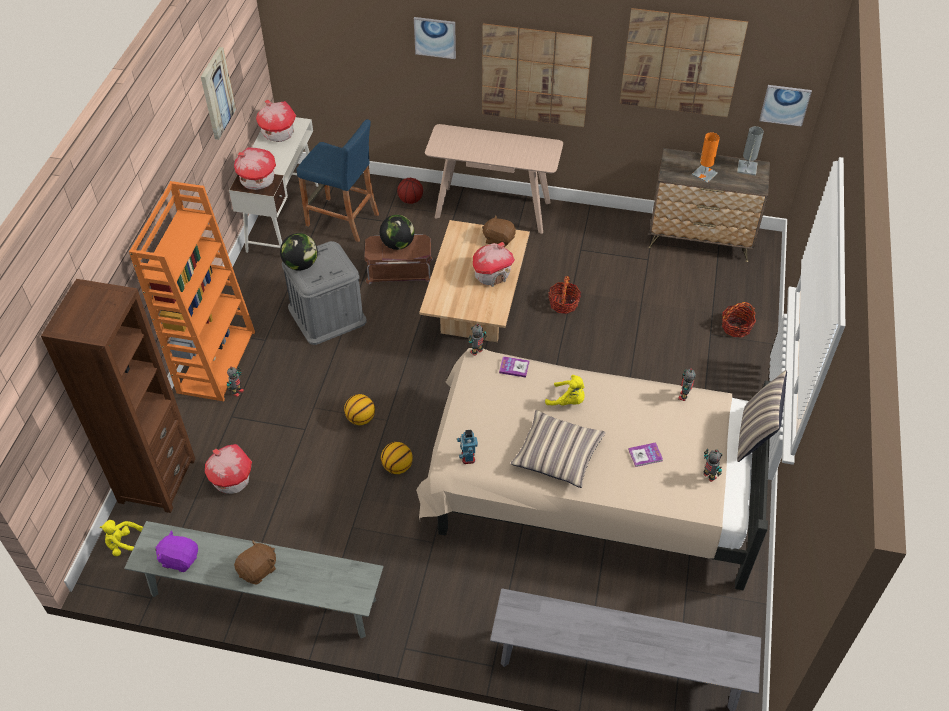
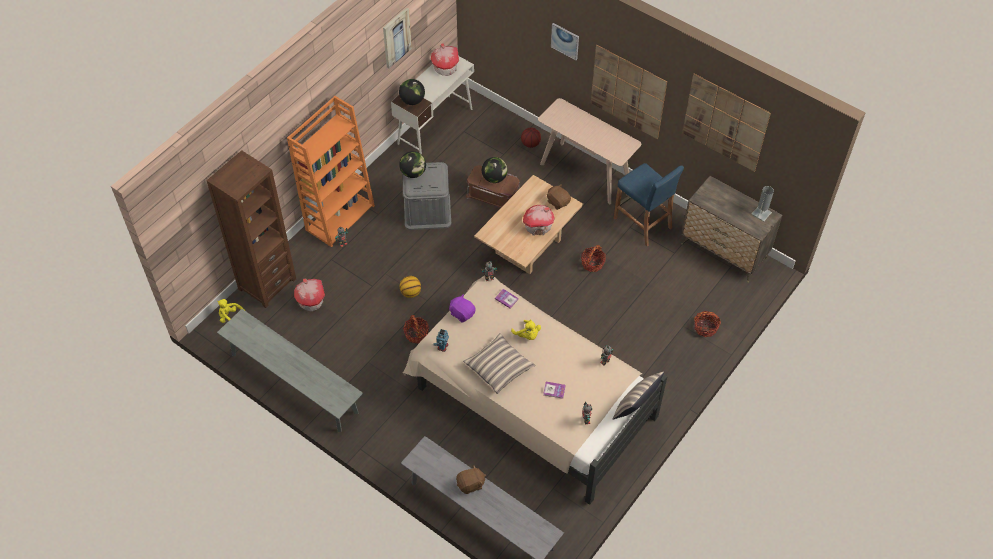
camera: 25 degrees right, 5 degrees up
purple plush toy [155,530,198,572] -> purple plush toy moved to [449,294,476,322]
toy house [234,147,276,190] -> globe [399,79,425,105]
brown plush toy [234,540,276,584] -> brown plush toy moved to [456,466,486,494]
blue stool [296,119,379,242] -> blue stool moved to [614,163,684,246]
basketball [381,442,413,474] -> basket [403,315,429,344]
orange table lamp [692,132,720,183] -> none
picture [759,85,812,127] -> none

